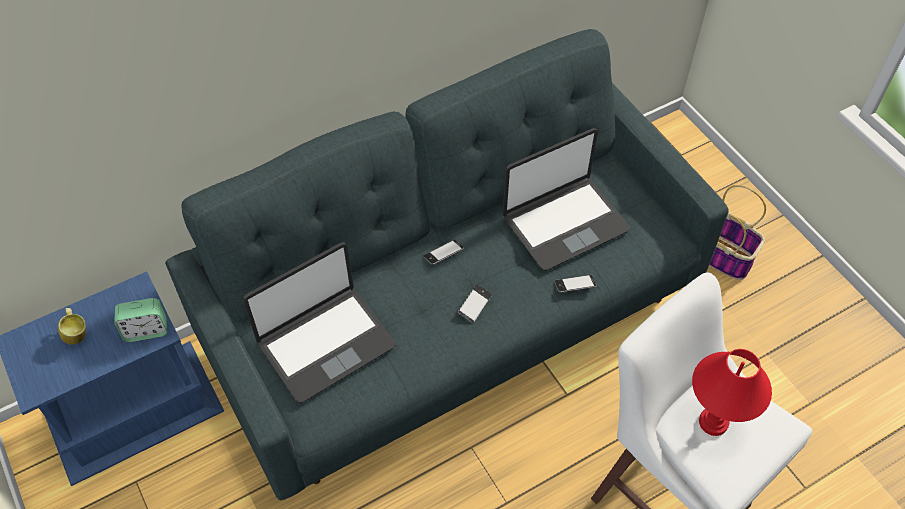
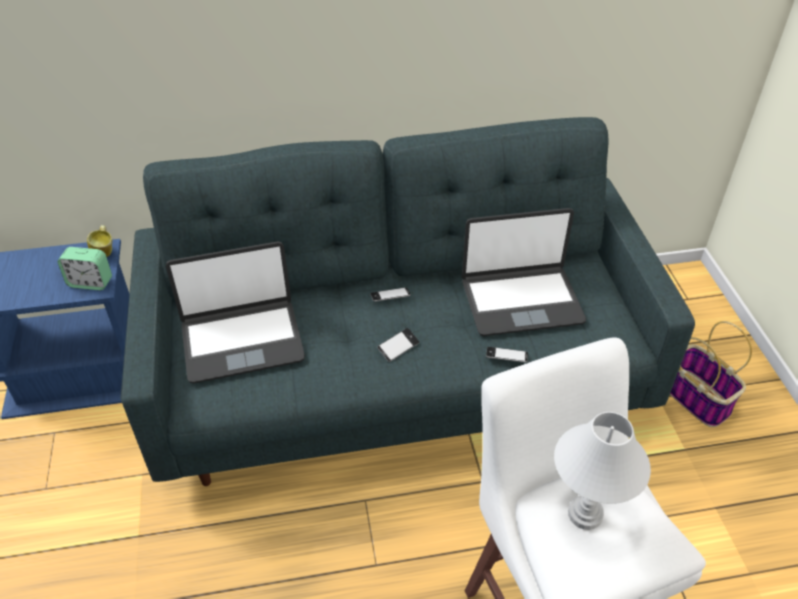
camera: 20 degrees right, 10 degrees down
mug [58,308,86,345] -> mug moved to [87,225,112,257]
red table lamp [692,349,772,436] -> white table lamp [554,412,651,530]

